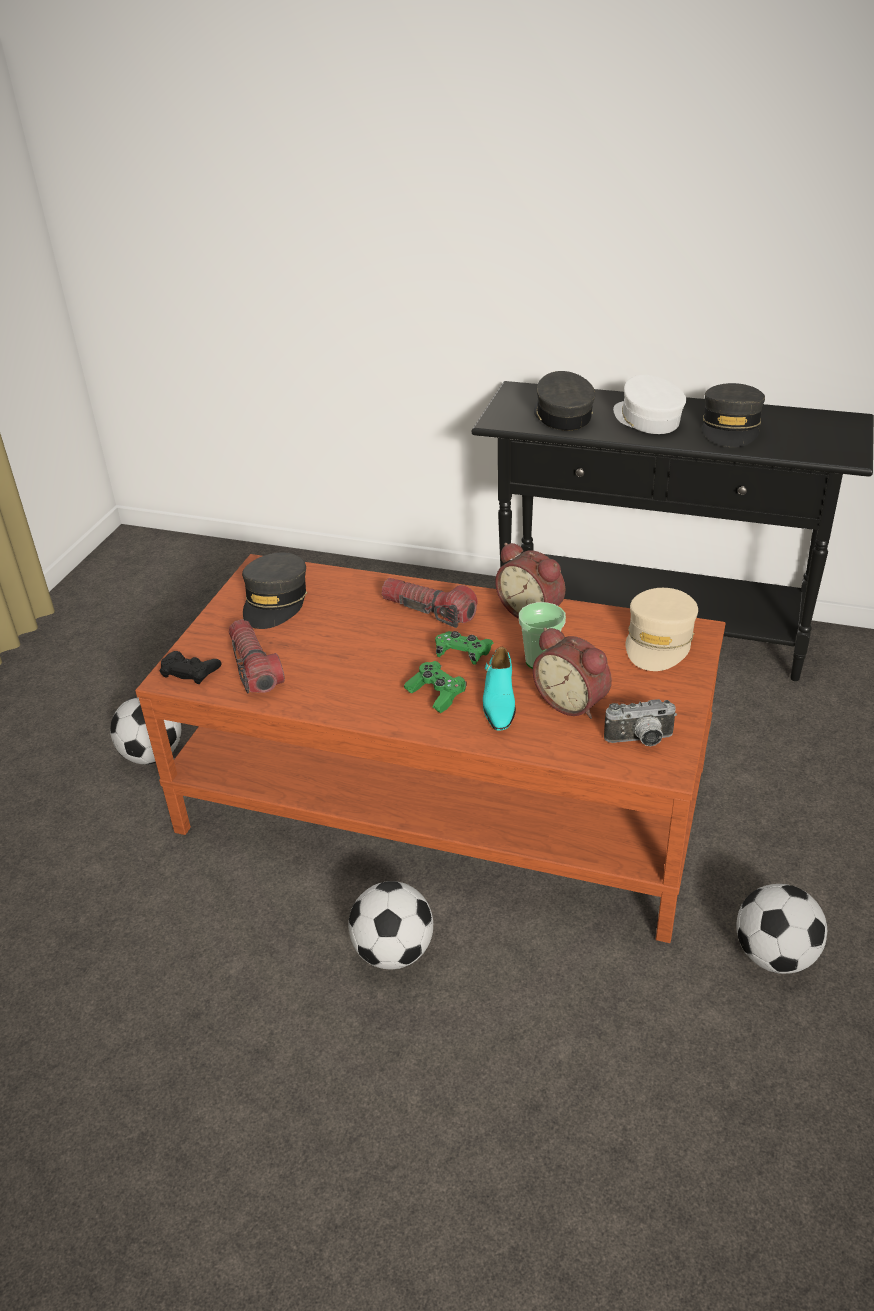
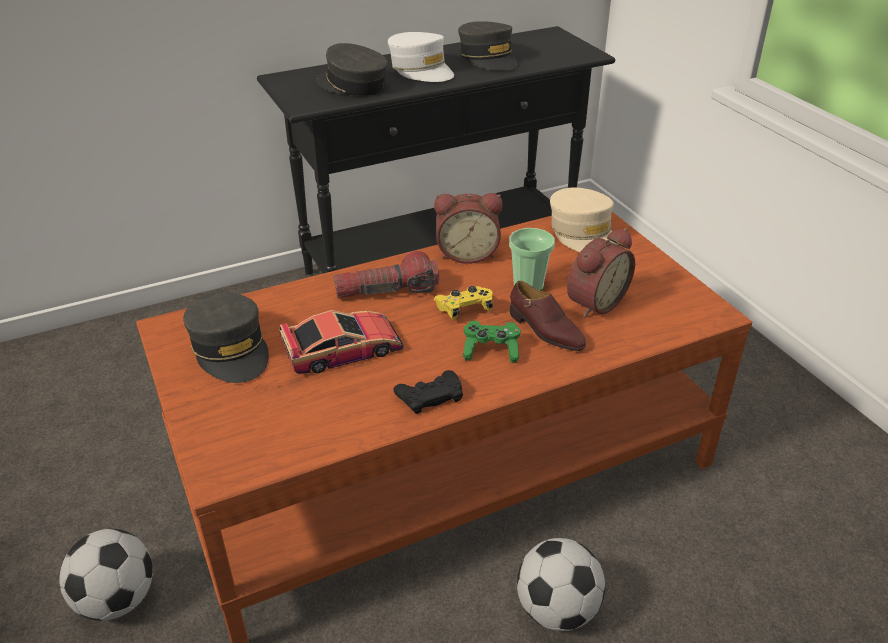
camera: 45 degrees left, 0 degrees up
black game controller [159,651,222,684] -> black game controller moved to [394,370,463,414]
flashlight [229,619,285,694] -> none
green game controller [435,631,493,665] -> yellow game controller [434,286,493,320]
turquoise shoe [483,647,516,731] -> brown shoe [510,281,586,351]
alarm clock [533,627,612,719] -> alarm clock turned 45 degrees counterclockwise [567,228,635,318]
camera [604,699,677,746] -> none
white cap [613,375,686,434] -> white cap turned 150 degrees counterclockwise [388,32,454,82]
football [736,884,827,974] -> none
none -> toy car [279,310,403,374]

